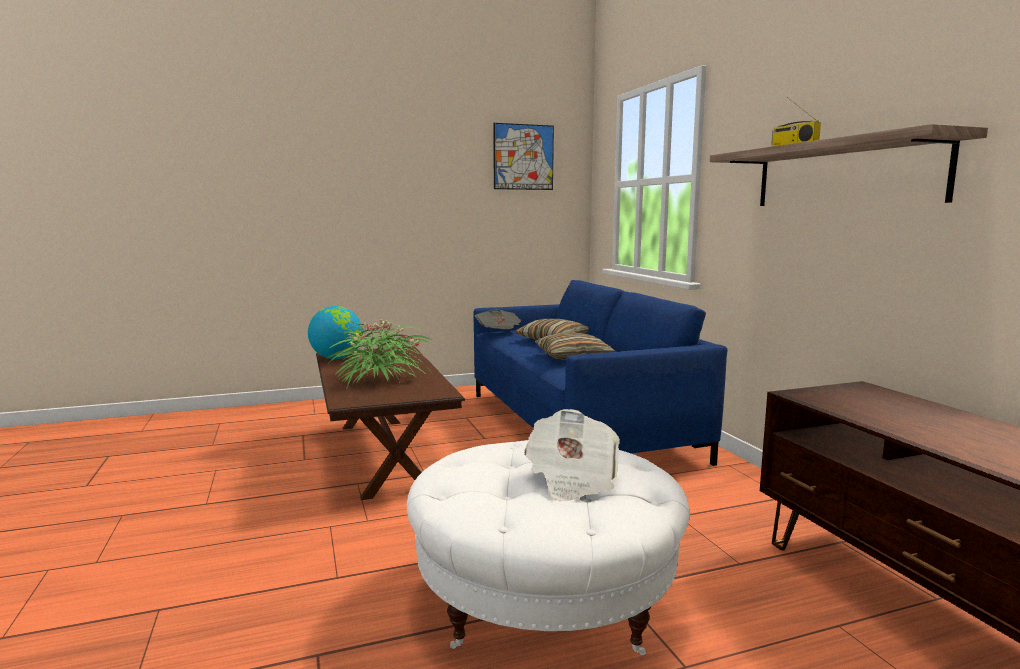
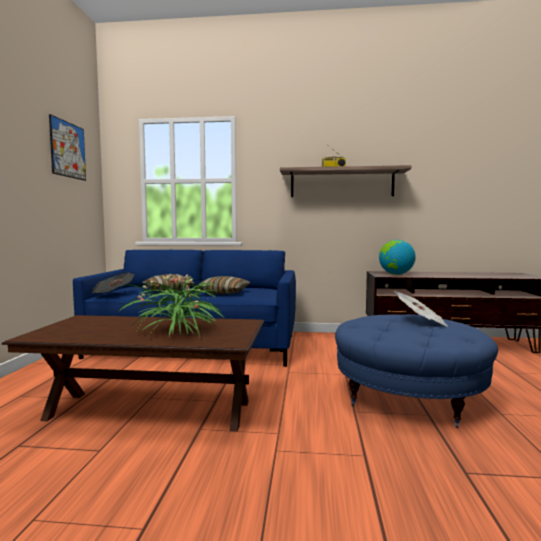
camera: 65 degrees left, 5 degrees down
globe [308,306,363,359] -> globe moved to [379,240,416,275]
white ottoman [407,440,690,655] -> blue ottoman [335,314,498,428]

